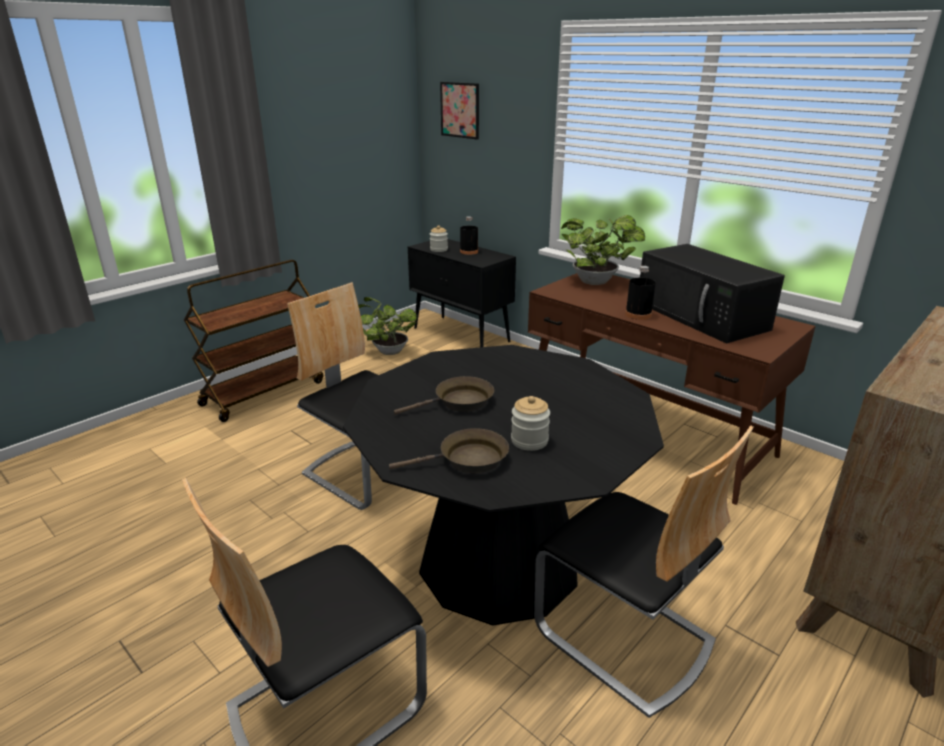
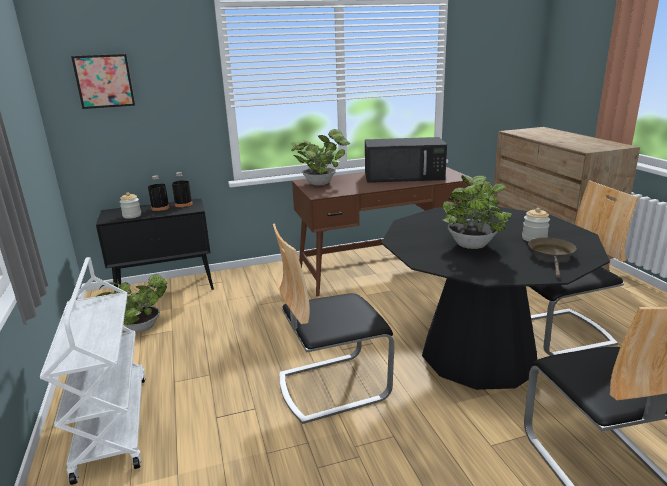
camera: 60 degrees left, 5 degrees down
brown cart [184,260,323,422] -> white cart [40,257,145,485]
brown frying pan [394,376,494,415] -> potted plant [442,175,512,249]
black bottle [625,266,656,320] -> black bottle moved to [172,172,192,207]

